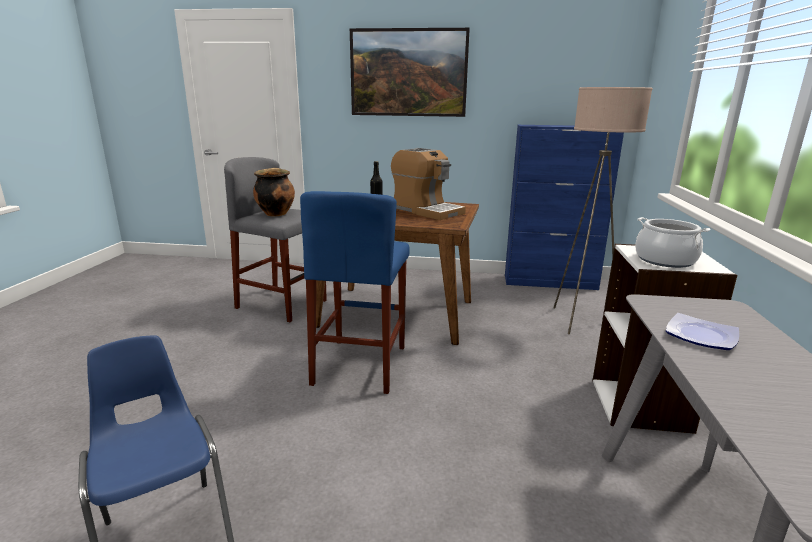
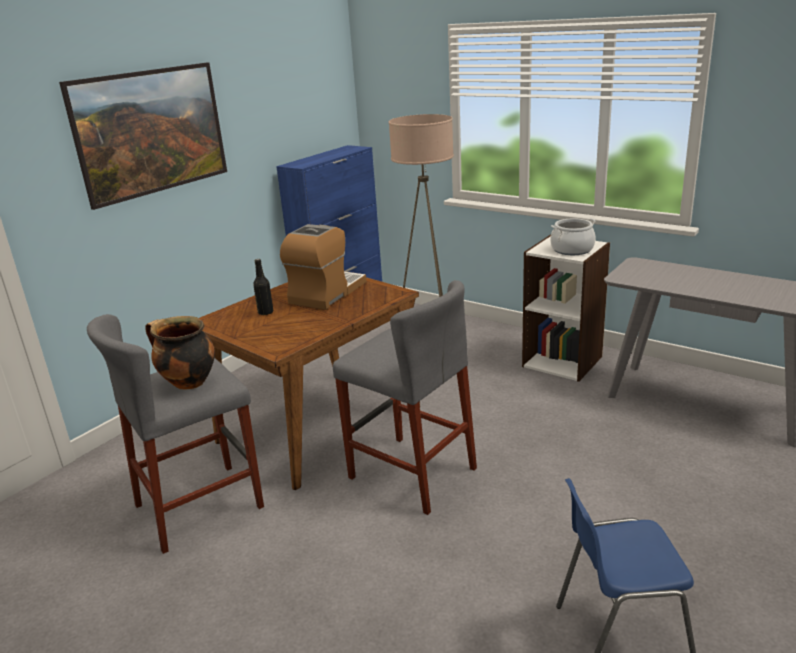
camera: 60 degrees left, 5 degrees up
blue stool [300,191,410,394] -> grey stool [333,280,477,515]
coffee machine [391,148,466,220] -> coffee machine turned 45 degrees counterclockwise [280,224,367,310]
plate [666,313,739,350] -> none

